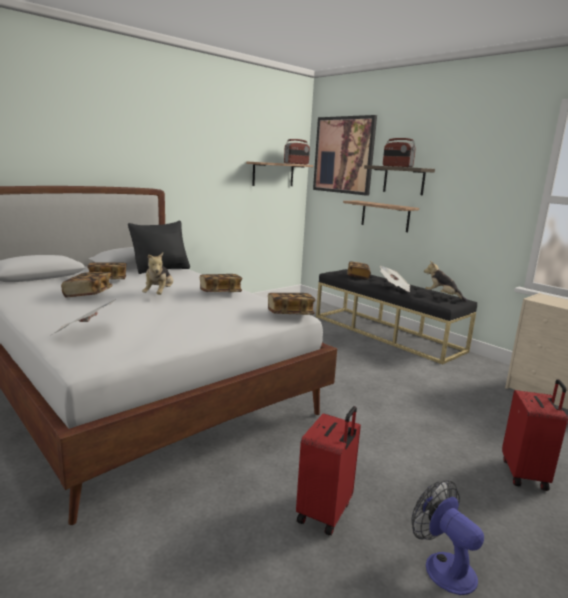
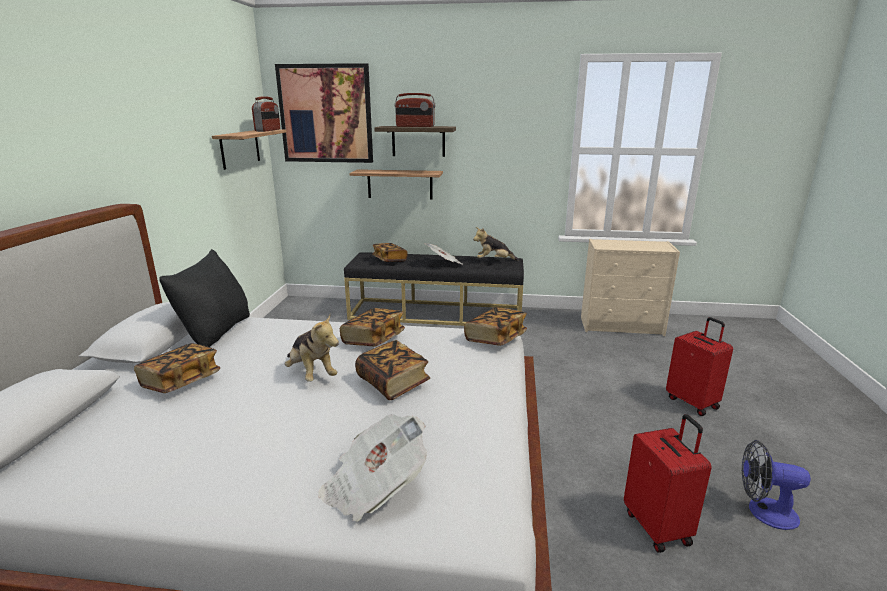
camera: 40 degrees left, 5 degrees up
book [61,272,112,298] -> book moved to [355,340,430,400]

